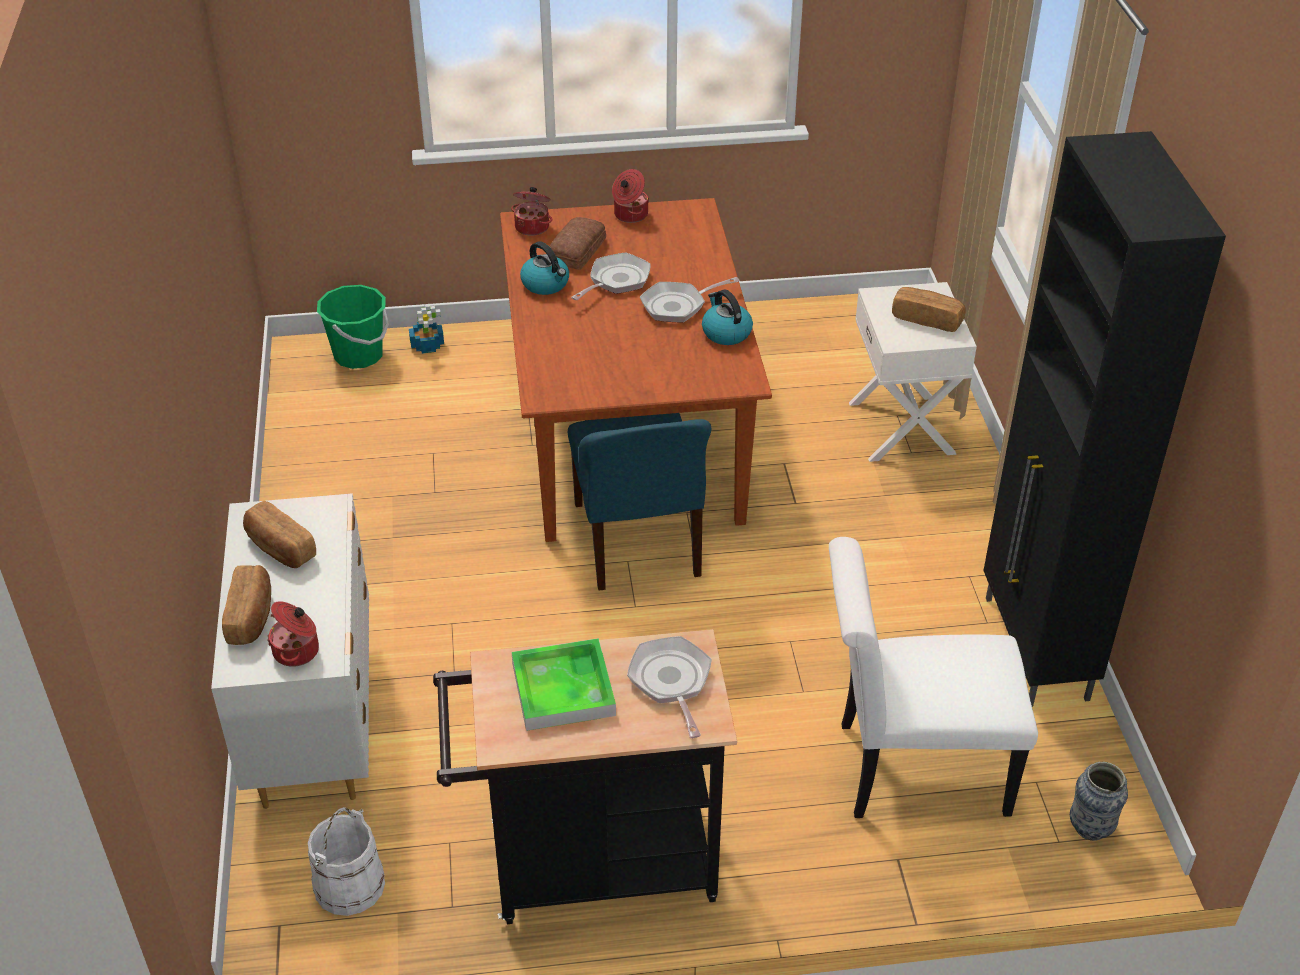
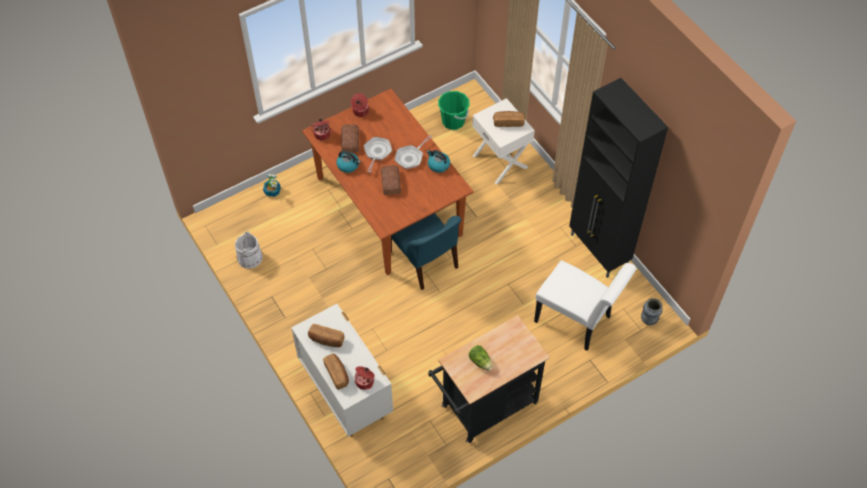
camera: 25 degrees left, 15 degrees up
white bucket [308,807,385,916] -> white bucket moved to [235,231,263,269]
green bucket [317,285,389,369] -> green bucket moved to [438,91,470,130]
tray [511,638,616,731] -> lettuce [469,345,492,370]
frying pan [627,636,712,738] -> none
white chair [829,537,1038,818] -> white chair turned 120 degrees counterclockwise [534,260,637,351]
none -> bread [381,165,401,195]

